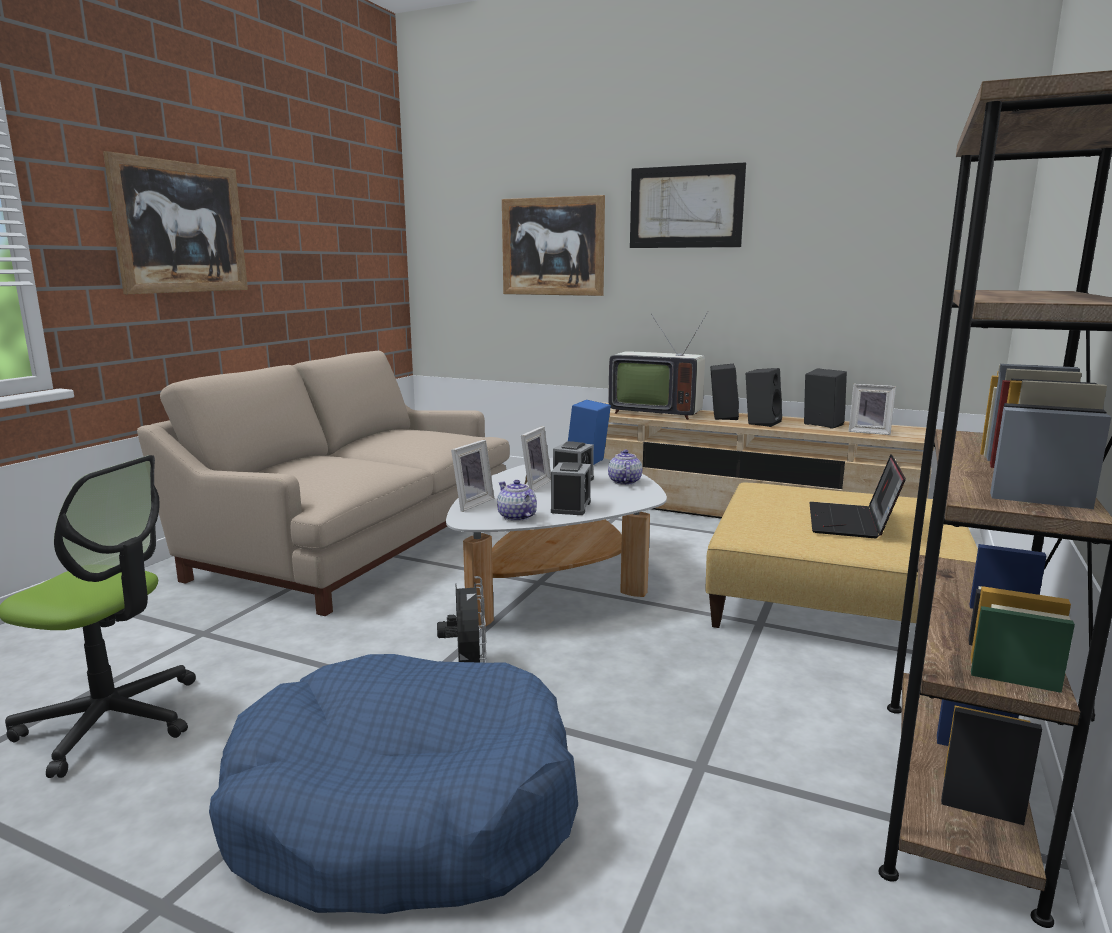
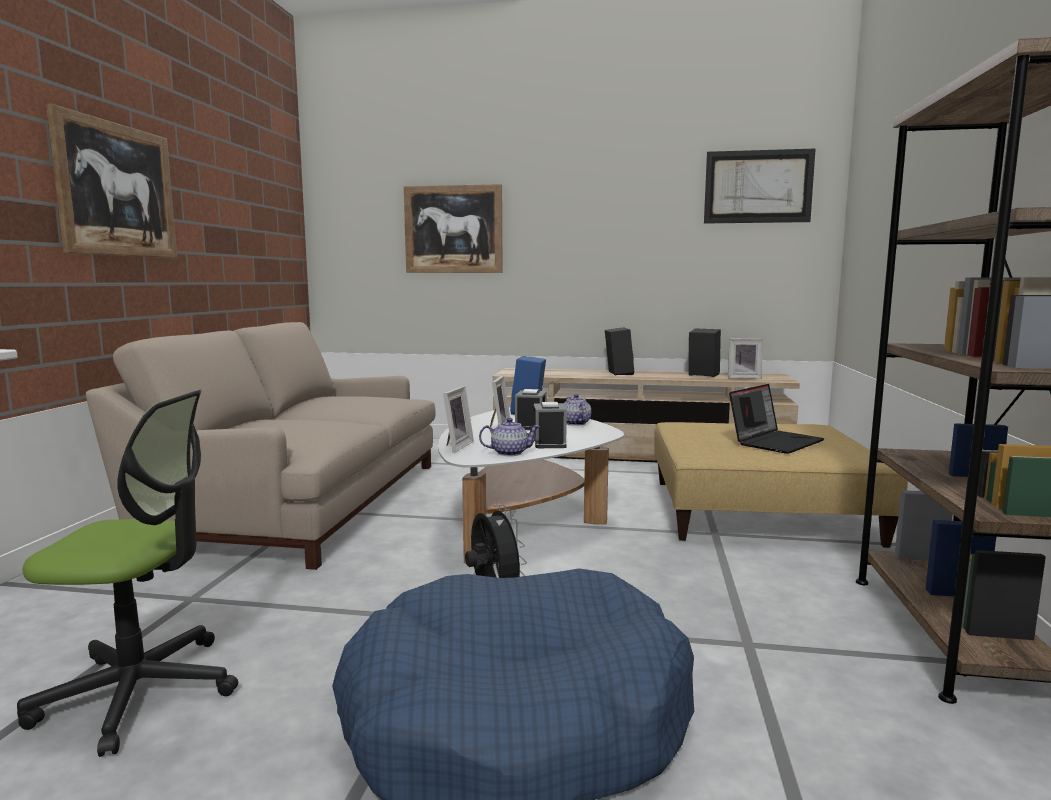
camera: 15 degrees left, 5 degrees down
teapot [497,480,537,521] -> teapot turned 135 degrees clockwise [479,418,540,456]
television [608,311,709,420] -> none
picture [630,162,746,248] -> picture moved to [704,148,816,224]
black speaker [746,368,782,427] -> none
laptop [809,455,906,538] -> laptop turned 135 degrees counterclockwise [729,384,825,454]

